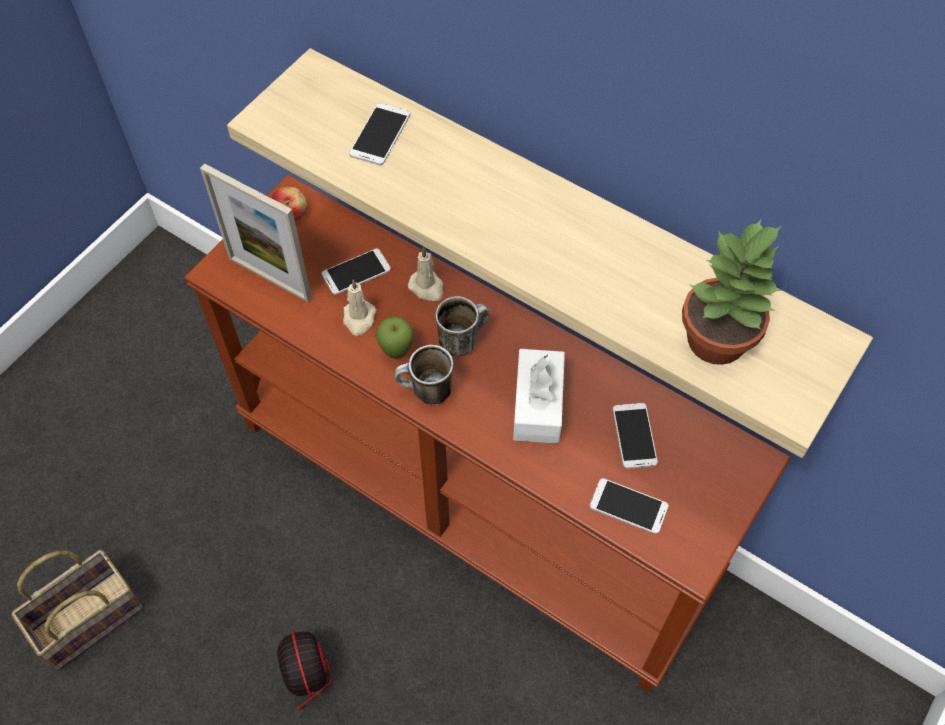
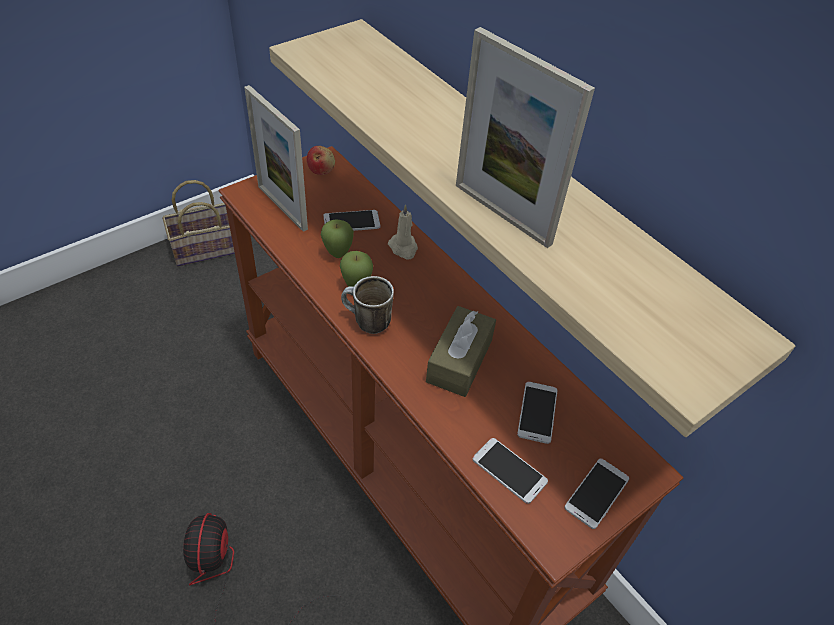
camera: 15 degrees right, 10 degrees down
basket [11,550,143,670] -> basket moved to [162,180,235,267]
beige candle [343,279,377,336] -> apple [321,219,354,258]
phone [349,103,410,165] -> phone moved to [564,459,629,529]
mug [435,296,490,357] -> none
white tissue box [513,349,565,444] -> brown tissue box [426,306,496,397]
potted plant [682,219,781,365] -> none
none -> picture frame [456,27,595,248]

